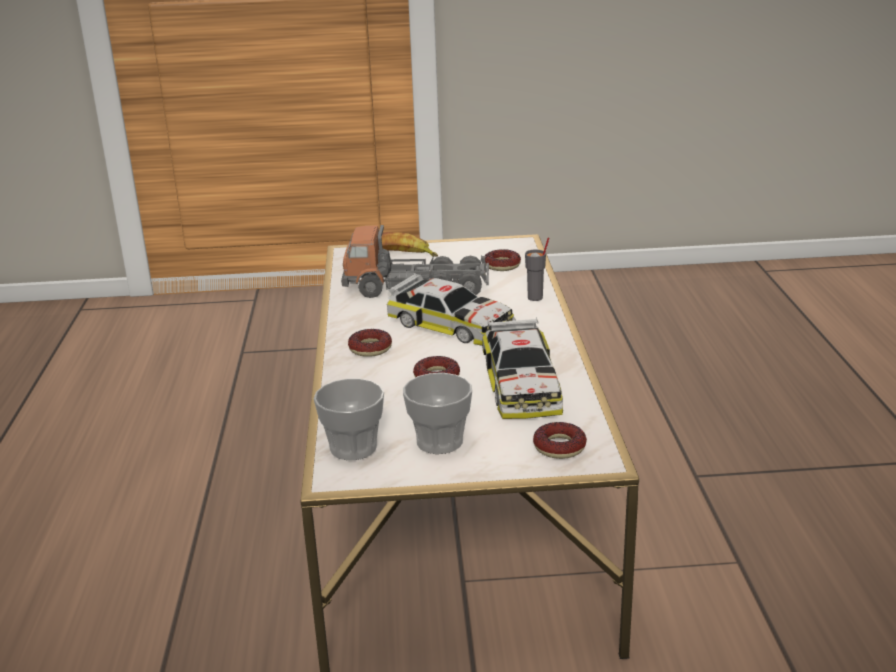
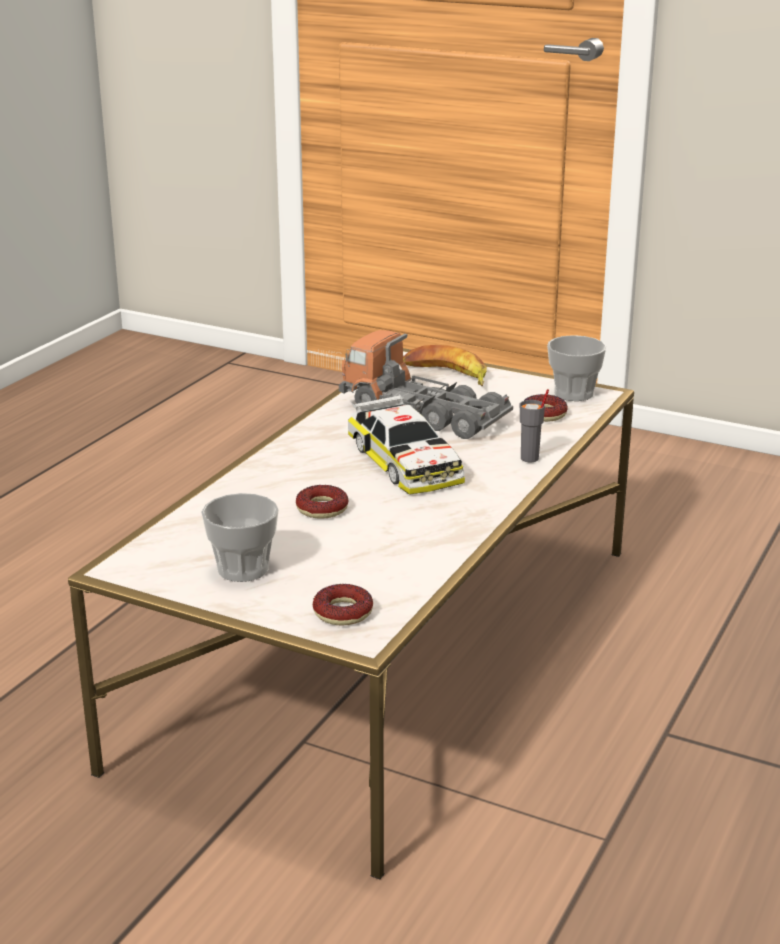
camera: 30 degrees right, 0 degrees up
cup [314,379,384,460] -> cup moved to [547,335,606,401]
donut [348,329,392,357] -> none
toy car [482,317,563,419] -> none

